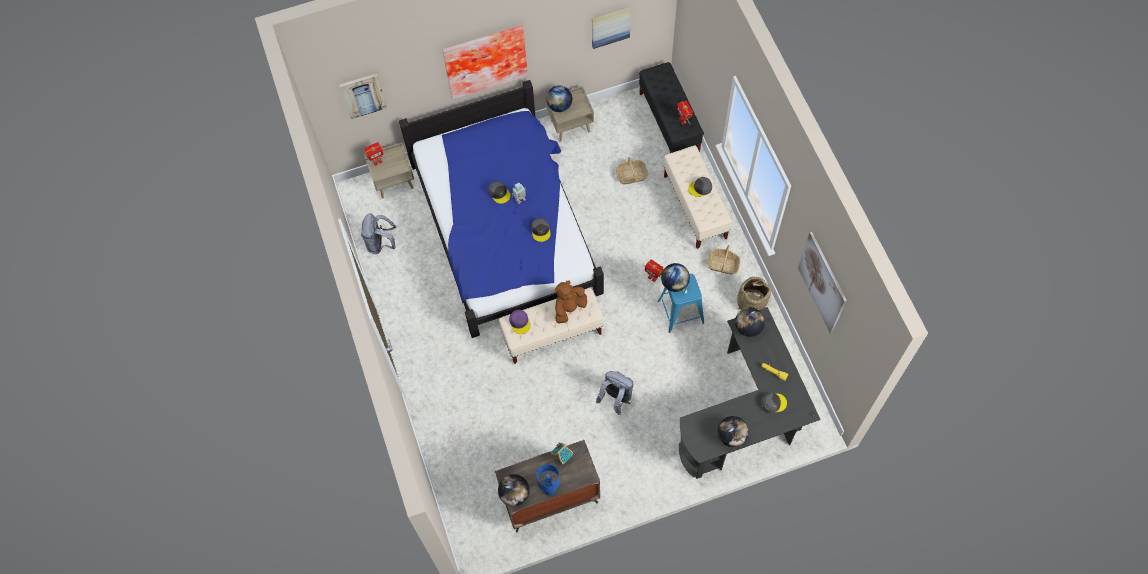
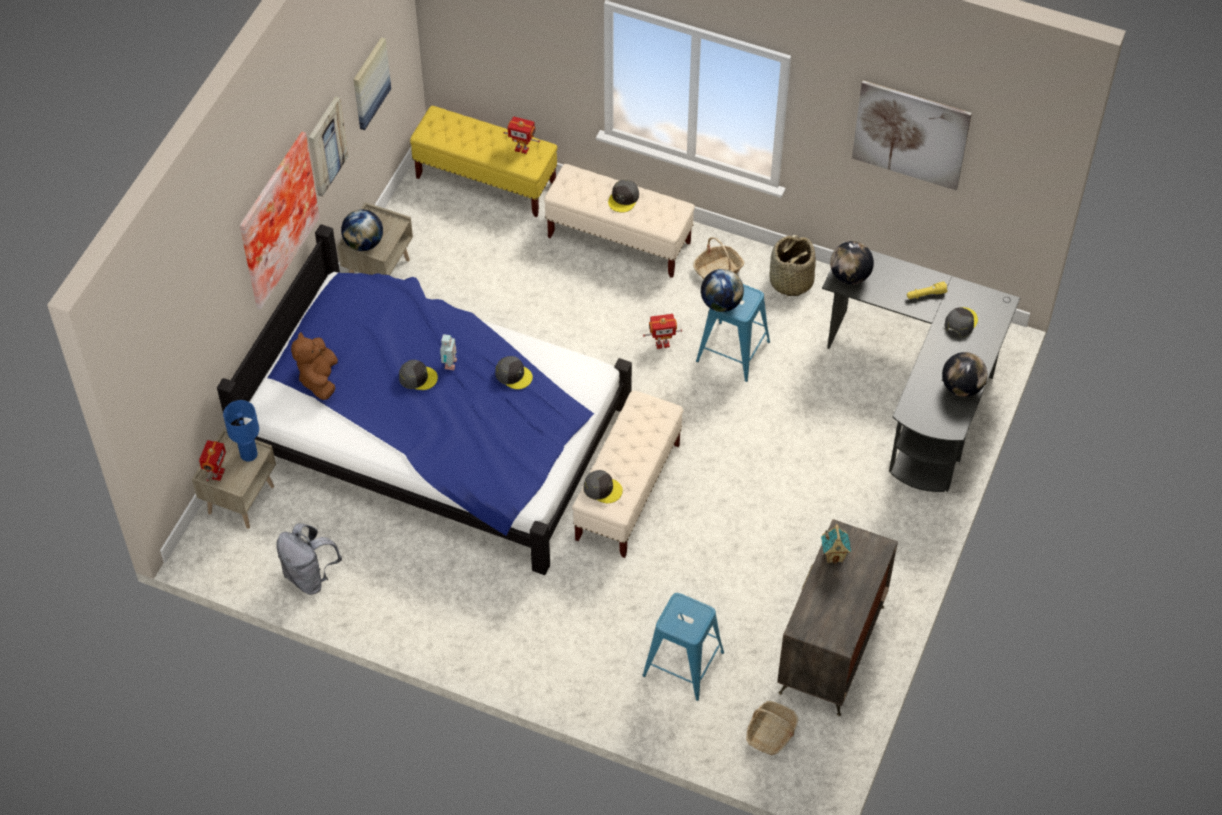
camera: 50 degrees left, 10 degrees down
picture [340,73,387,119] -> picture moved to [309,96,348,197]
globe [498,474,530,506] -> none
purple cap [509,310,530,334] -> grey cap [584,470,623,503]
blue table lamp [536,464,560,496] -> blue table lamp moved to [223,400,259,461]
brown plush toy [555,281,587,323] -> brown plush toy moved to [291,332,338,400]
grey backpack [596,371,634,415] -> none
basket [616,157,648,184] -> basket moved to [746,701,798,755]
black bench [639,62,704,153] -> yellow bench [410,106,557,217]
none -> blue stool [642,593,724,701]

